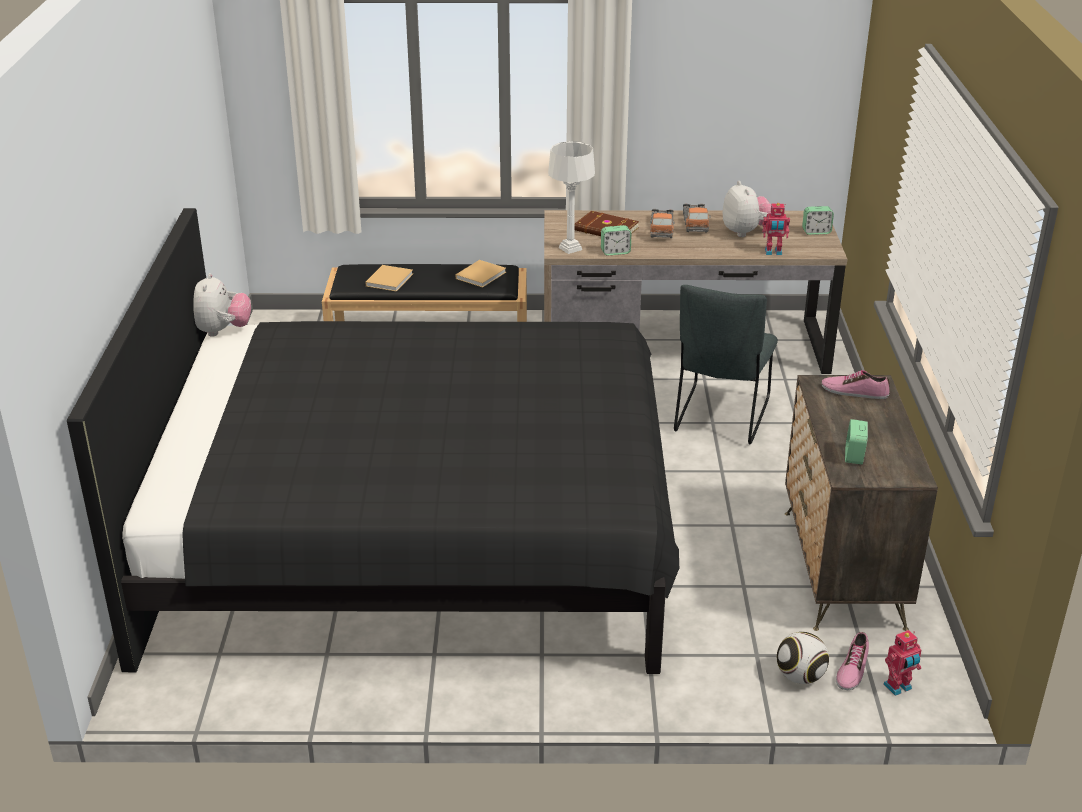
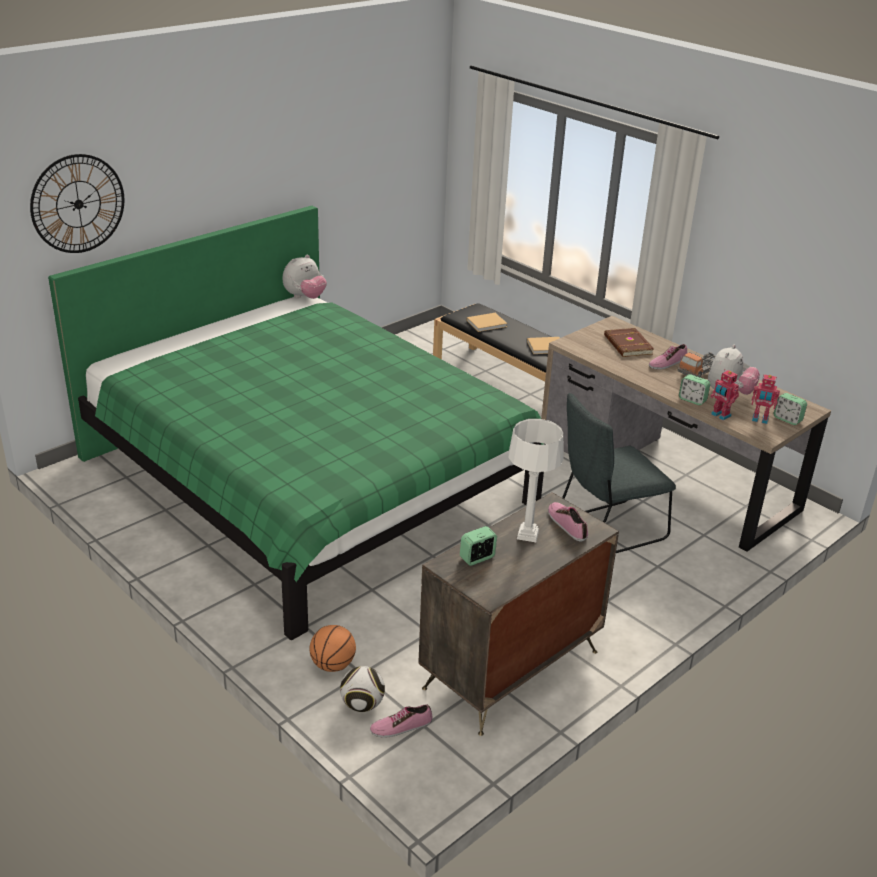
camera: 45 degrees right, 0 degrees up
black bed [67,208,679,674] -> green bed [48,206,546,640]
white table lamp [548,141,595,254] -> white table lamp moved to [508,419,564,542]
alarm clock [601,225,631,255] -> alarm clock moved to [679,374,710,405]
toy truck [650,209,675,238] -> shoe [649,344,687,370]
toy robot [883,630,921,696] -> toy robot moved to [751,374,780,424]
none -> wall clock [30,154,124,253]
none -> basketball [309,625,356,672]

